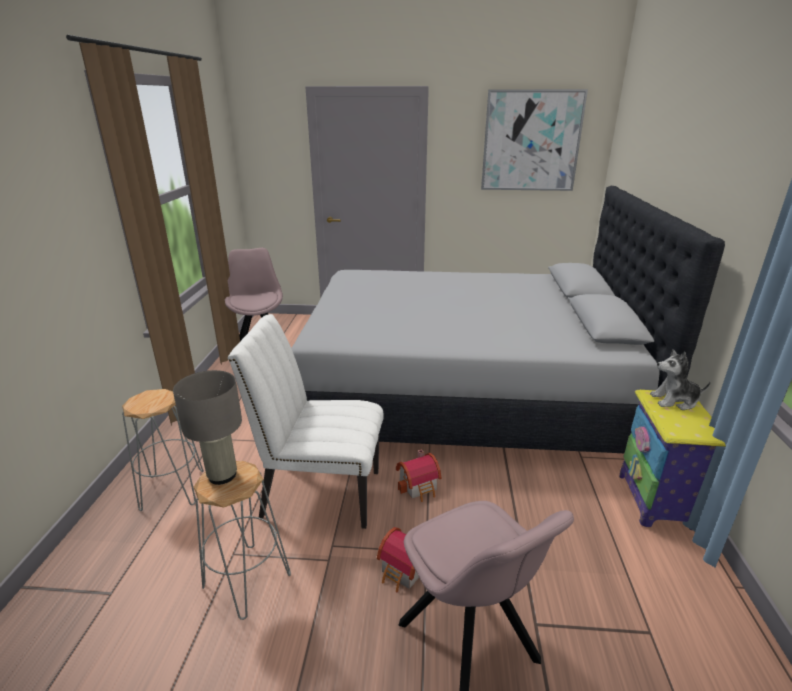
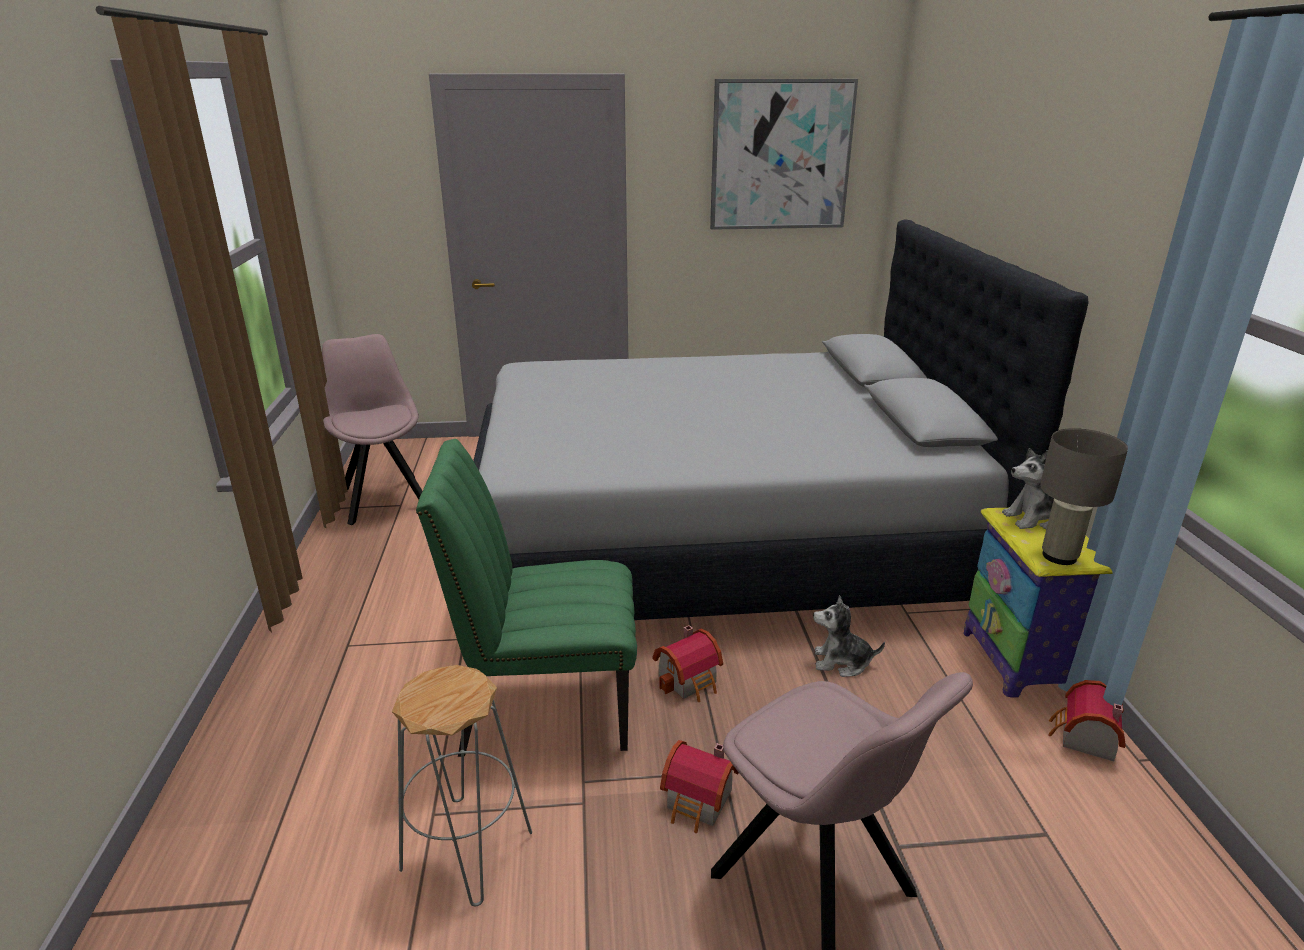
camera: 10 degrees left, 0 degrees up
grey stool [122,389,204,511] -> none
grey table lamp [173,370,242,485] -> grey table lamp moved to [1040,428,1128,565]
white chair [228,314,384,529] -> green chair [416,439,637,757]
none -> plush toy [813,595,885,677]
none -> toy house [1048,680,1126,761]

